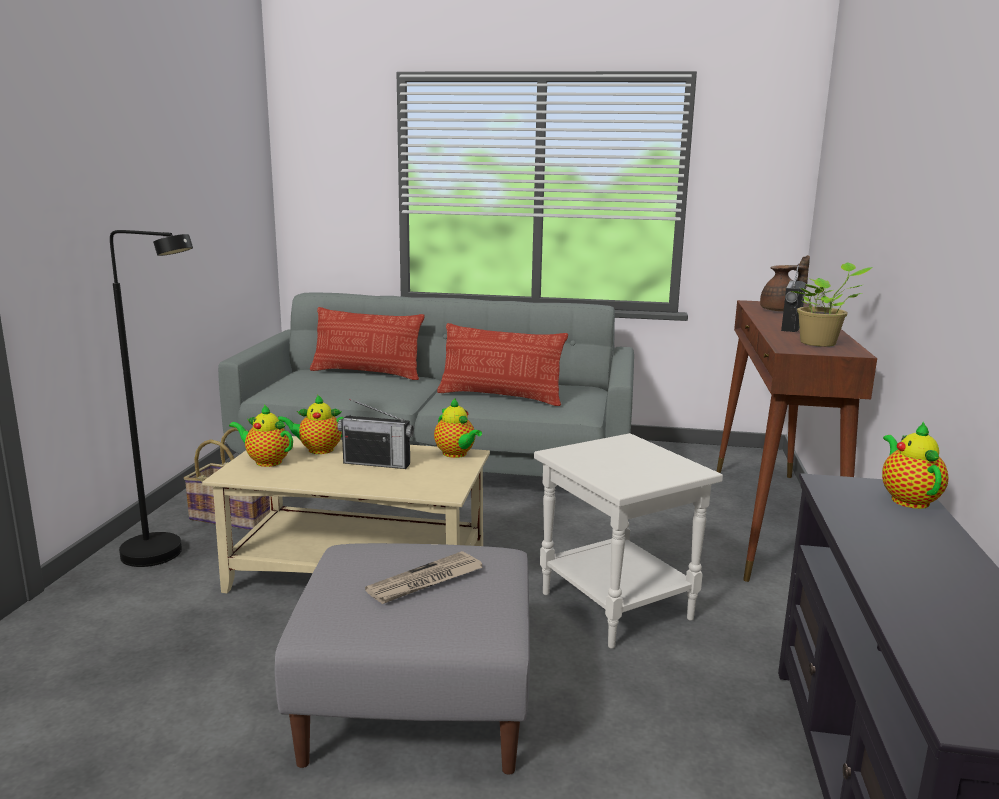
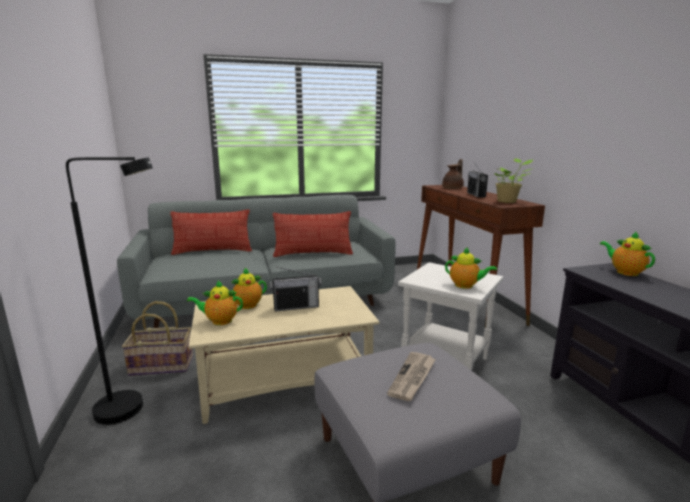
camera: 25 degrees left, 0 degrees up
teapot [434,398,482,458] -> teapot moved to [445,247,497,289]

